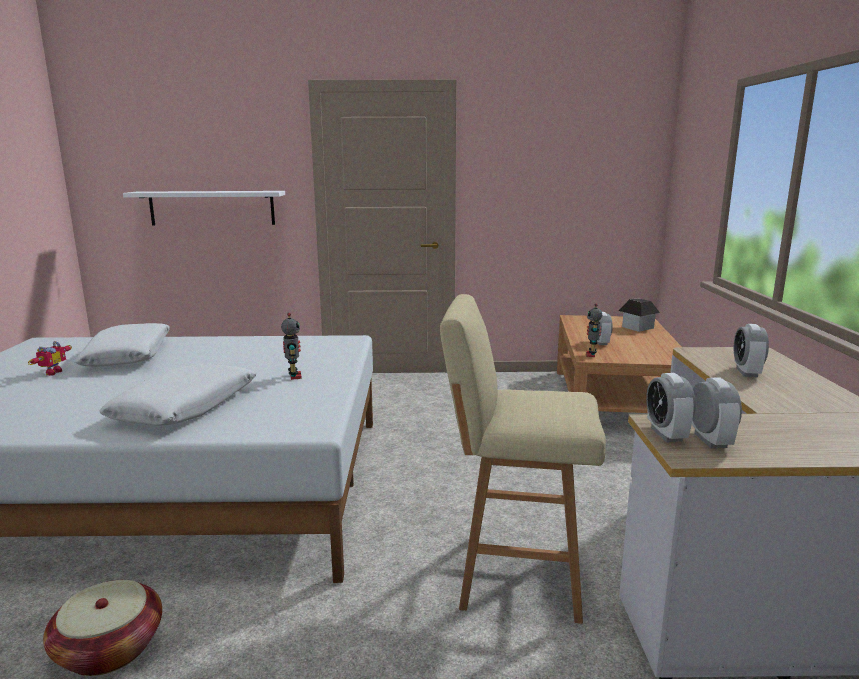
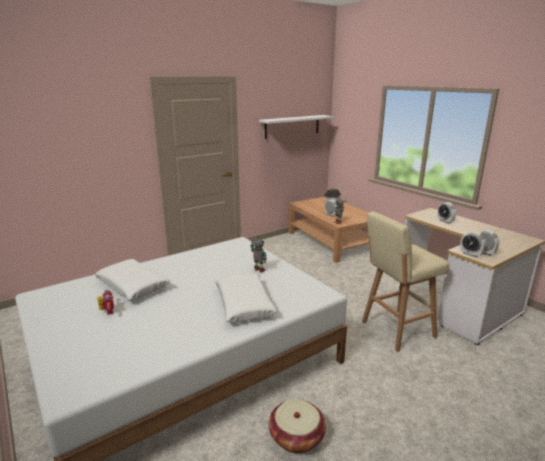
camera: 35 degrees left, 5 degrees up
white shelf [123,191,285,225] -> white shelf moved to [259,115,333,139]

